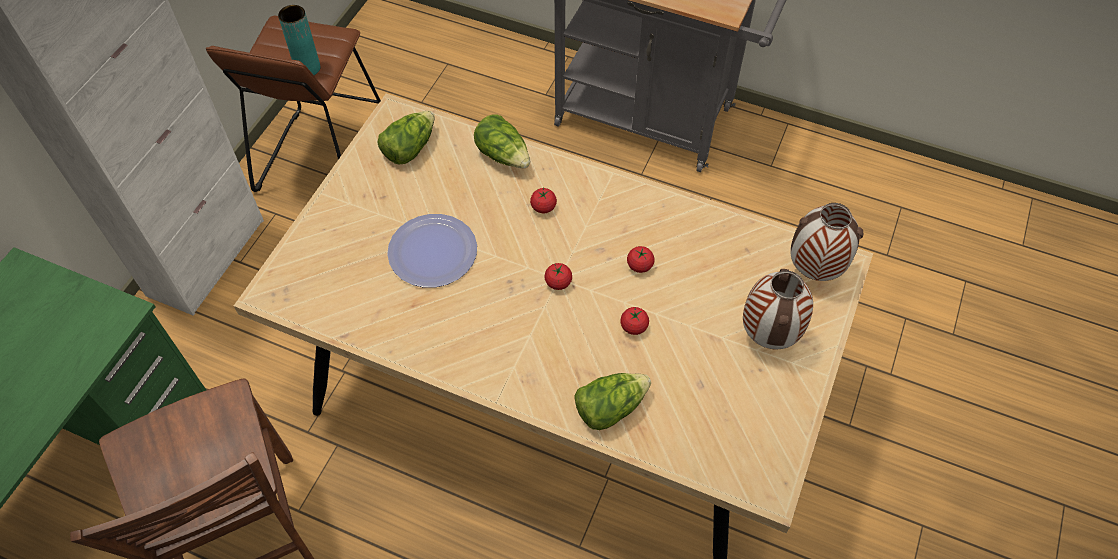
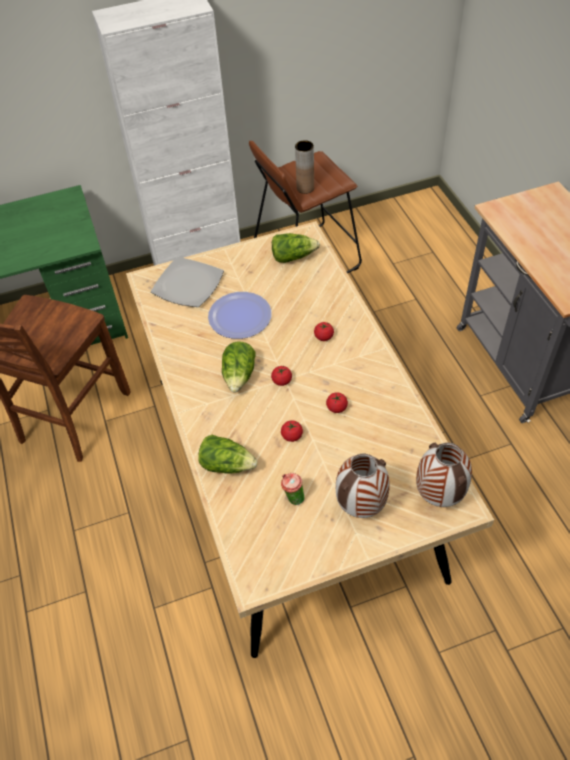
camera: 50 degrees right, 5 degrees down
turquoise vase [278,5,321,75] -> brown vase [295,140,314,194]
lettuce [474,115,530,168] -> lettuce moved to [222,341,256,393]
none -> plate [151,257,224,307]
none -> cup [281,473,305,505]

